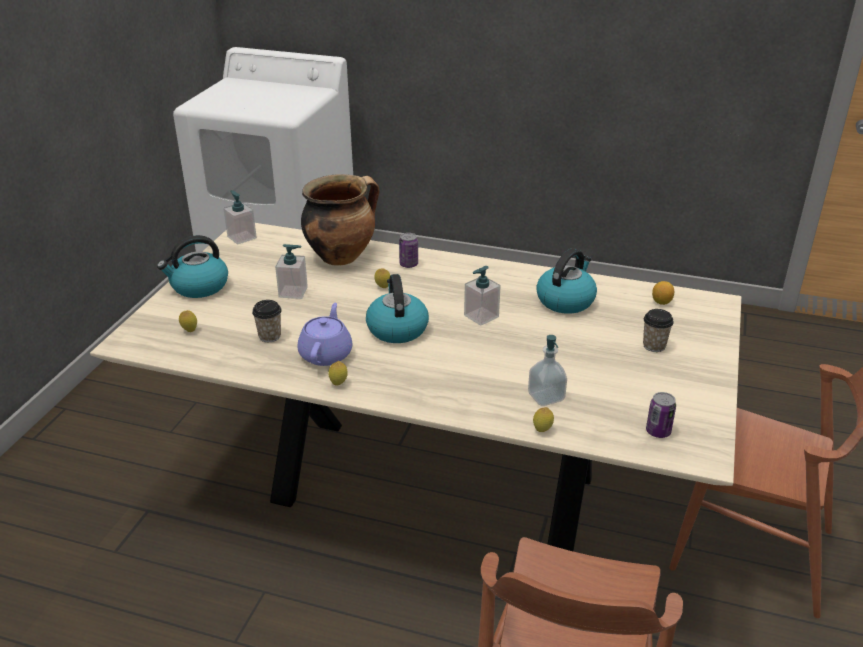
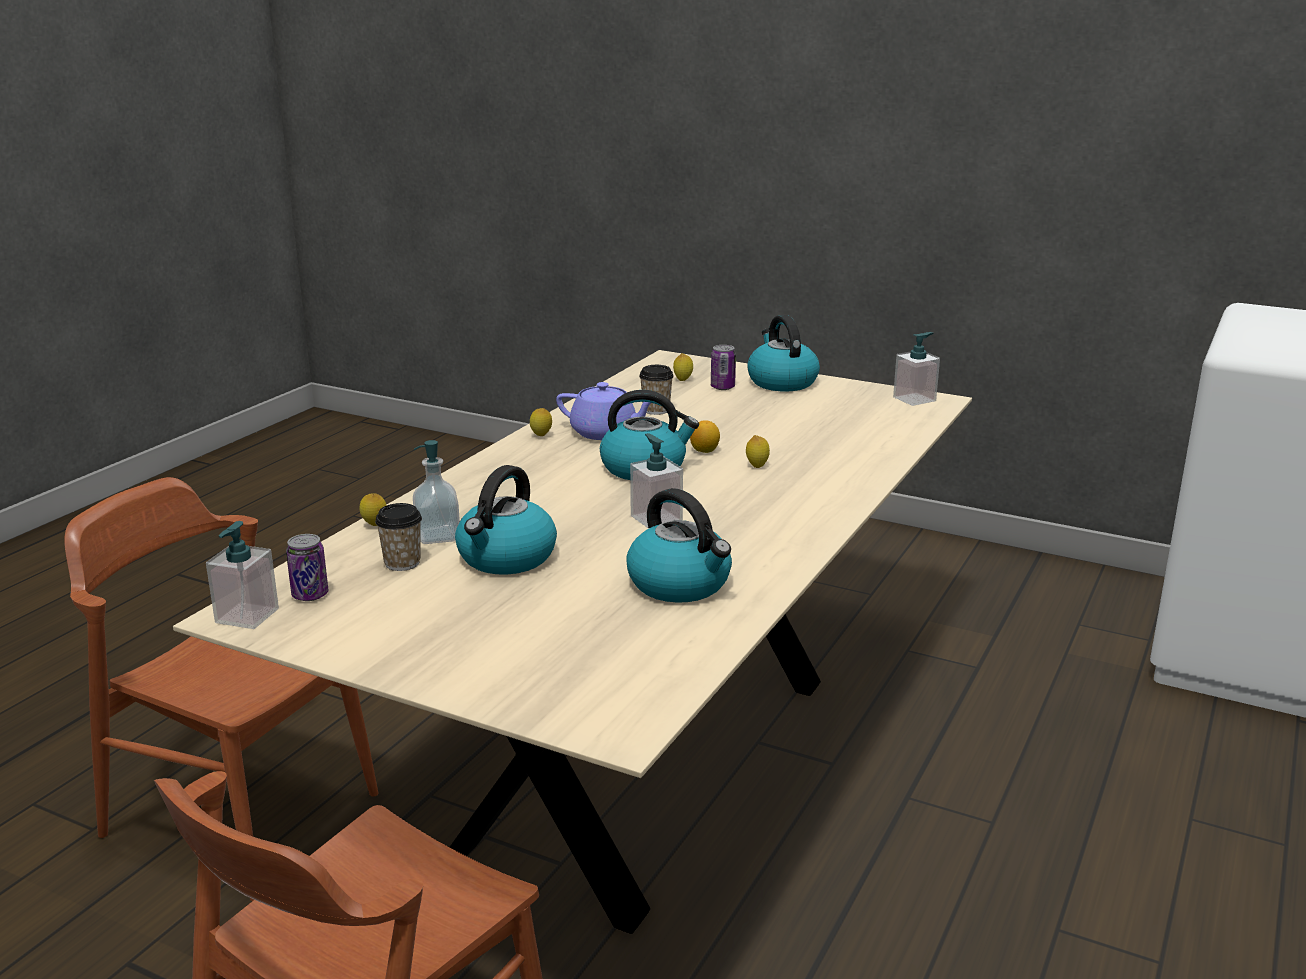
camera: 100 degrees right, 10 degrees down
soap dispenser [275,244,308,299] -> soap dispenser moved to [206,521,279,629]
cooking pot [301,174,379,266] -> none
can [399,233,418,268] -> can moved to [711,345,736,390]
cup [643,309,674,352] -> cup moved to [375,503,422,571]
lemon [652,281,674,305] -> lemon moved to [690,420,720,453]
none -> kettle [455,465,557,574]

